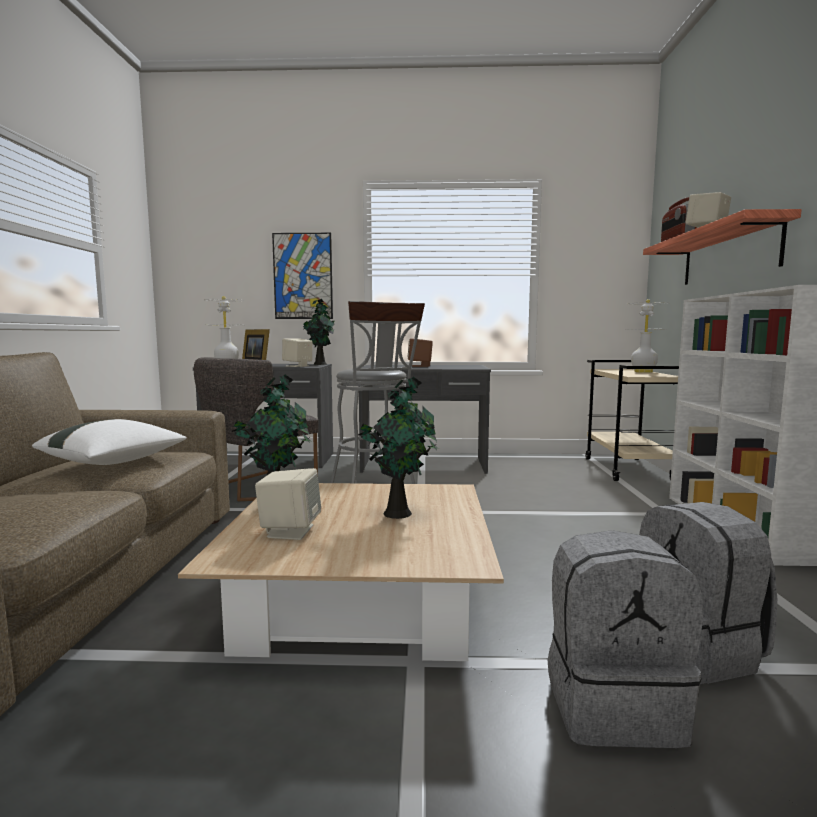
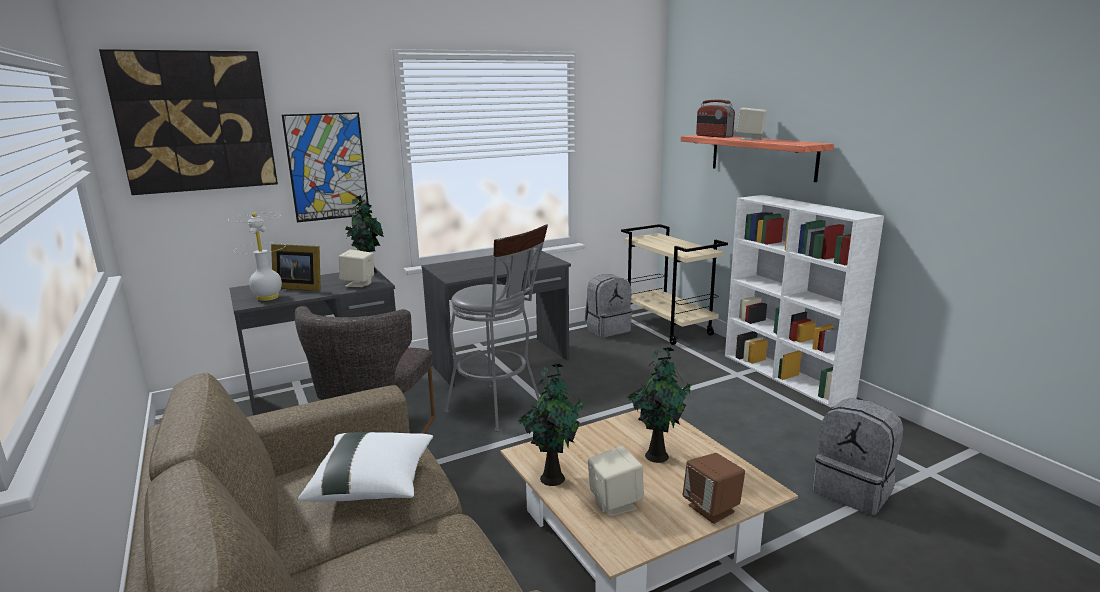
camera: 30 degrees left, 10 degrees up
brown speaker [407,338,433,367] -> brown speaker moved to [683,453,745,524]
grey backpack [548,530,703,748] -> grey backpack moved to [585,274,632,337]
white table lamp [627,299,669,373] -> none
none -> picture [99,49,278,195]

